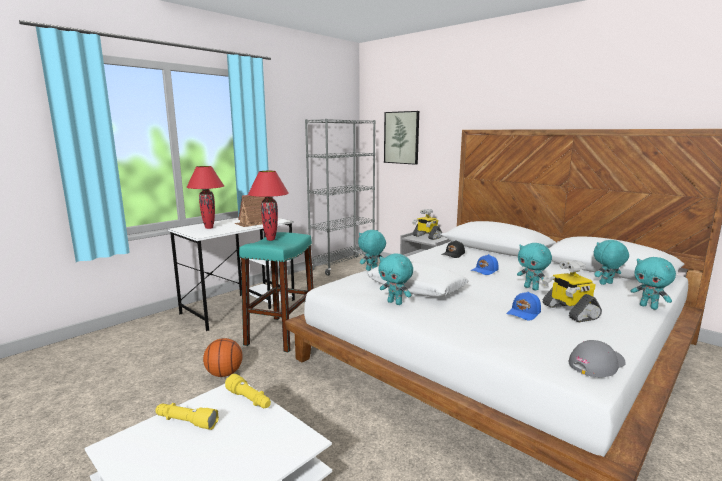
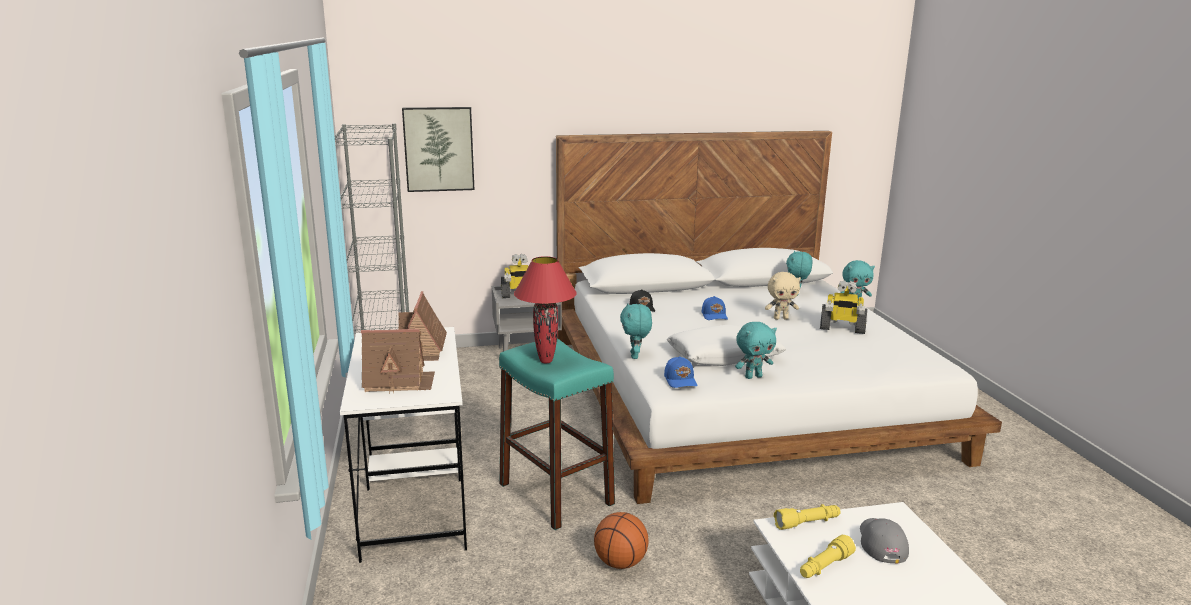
camera: 55 degrees left, 5 degrees up
red table lamp [186,166,224,229] -> toy house [361,329,435,394]
blue cap [507,292,541,320] -> blue cap moved to [664,356,697,388]
turquoise plush toy [517,243,552,290] -> beige plush toy [765,272,801,320]
grey cap [569,340,626,377] -> grey cap moved to [860,518,909,564]

